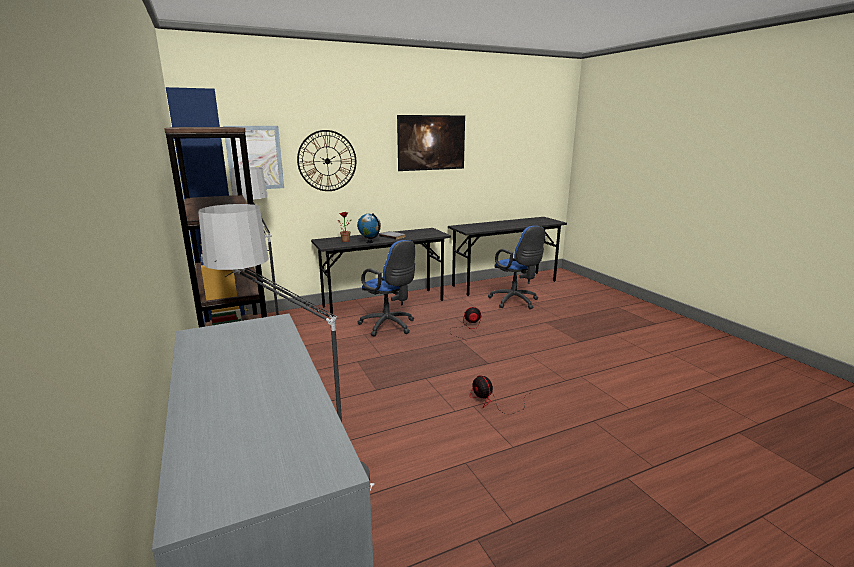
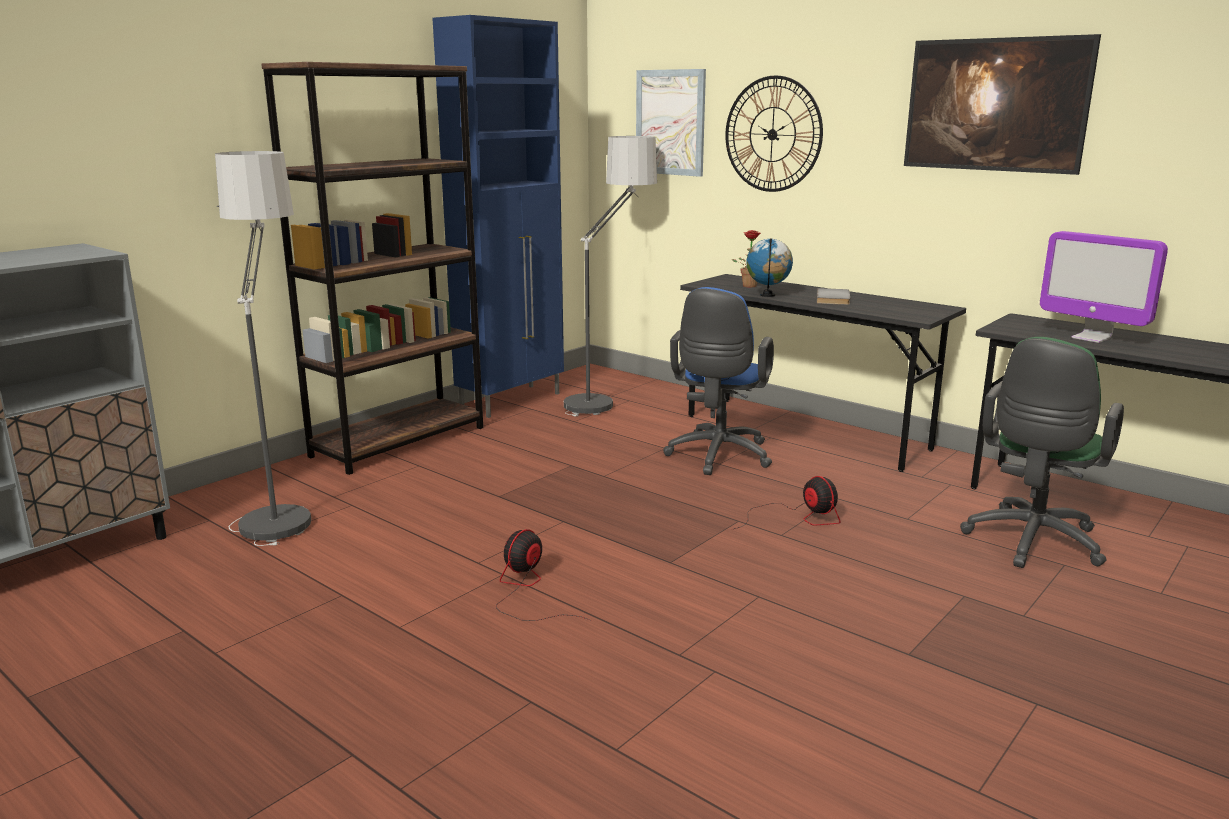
camera: 65 degrees right, 0 degrees up
blue office chair [488,226,545,309] -> green office chair [960,337,1124,568]
none -> monitor [1040,231,1168,343]

